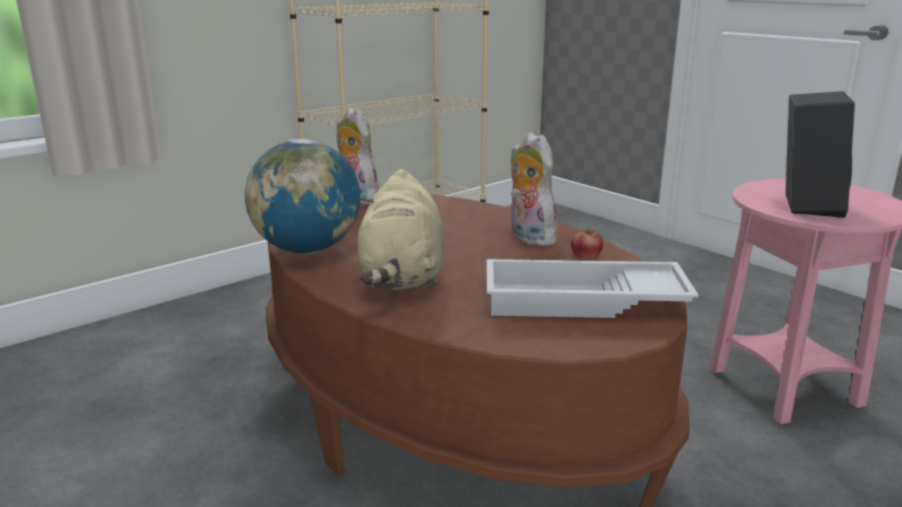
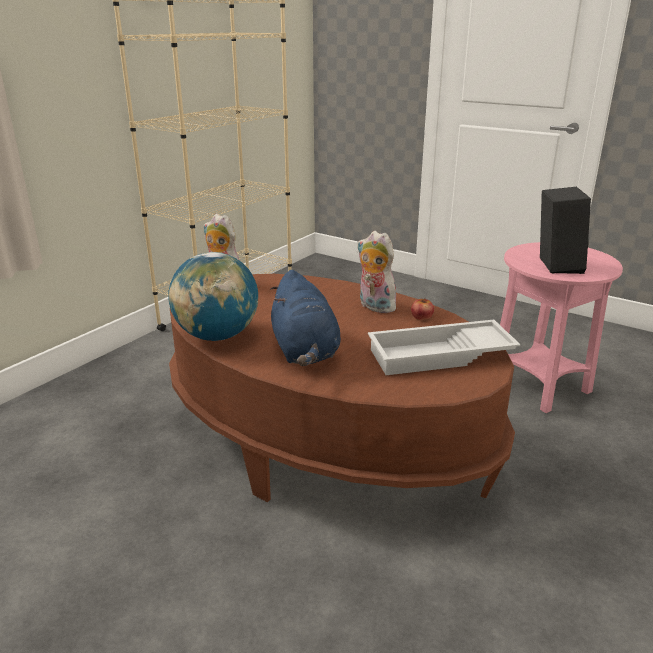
camera: 15 degrees left, 5 degrees up
beige plush toy [358,169,444,290] -> blue plush toy [270,270,341,366]

